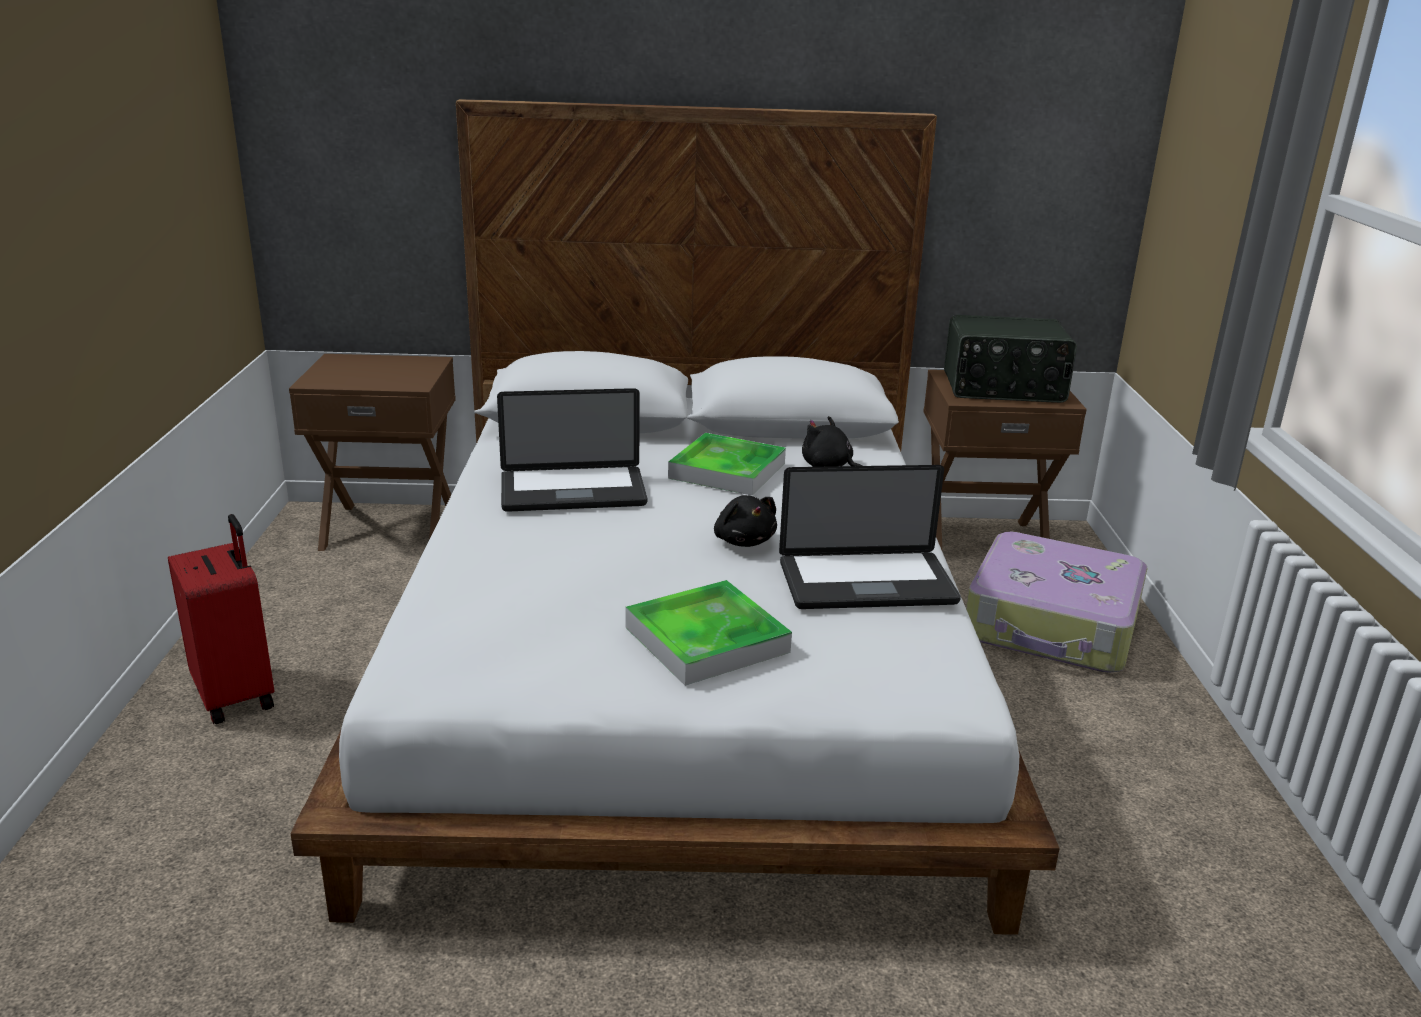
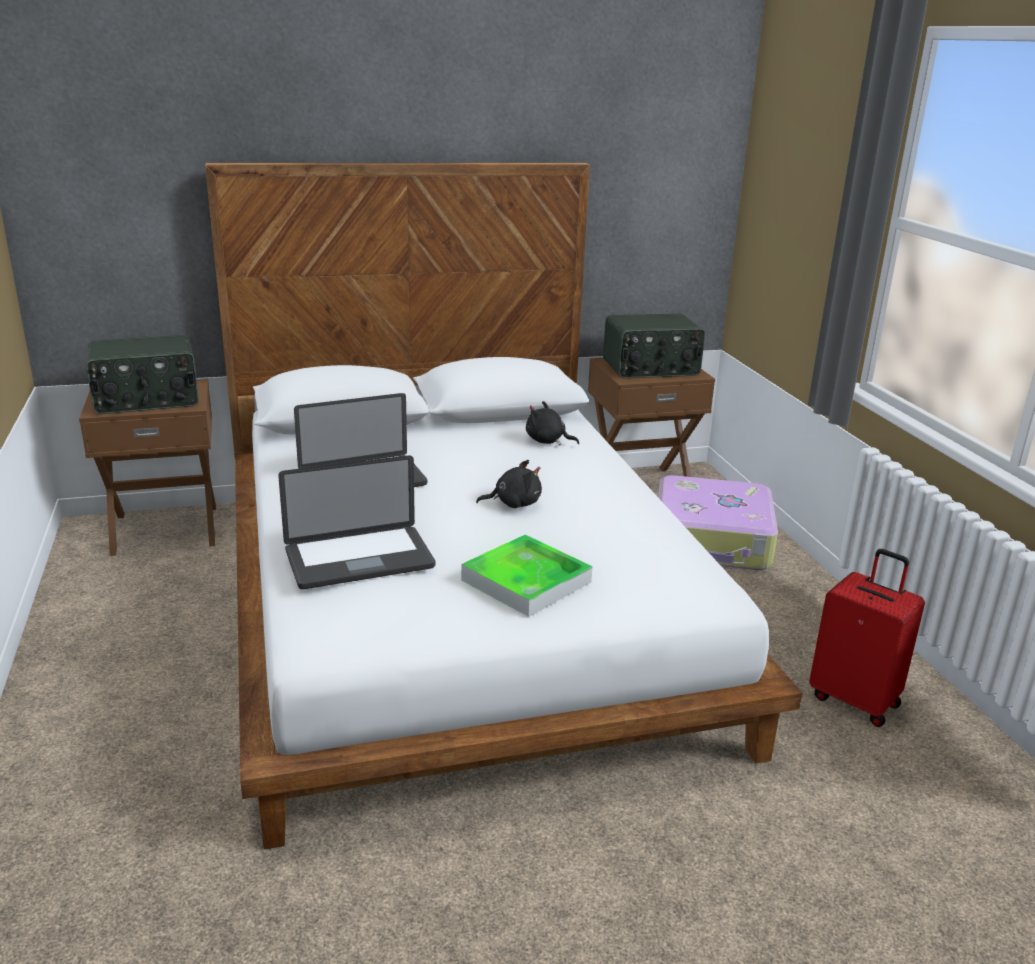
camera: 15 degrees left, 0 degrees up
red suitcase [168,514,274,724] -> red suitcase moved to [809,549,925,727]
tray [668,433,786,496] -> none
black plush toy [714,495,777,547] -> black plush toy turned 60 degrees counterclockwise [476,460,542,508]
laptop [779,465,961,609] -> laptop moved to [278,456,435,589]
none -> radio [86,335,199,414]

